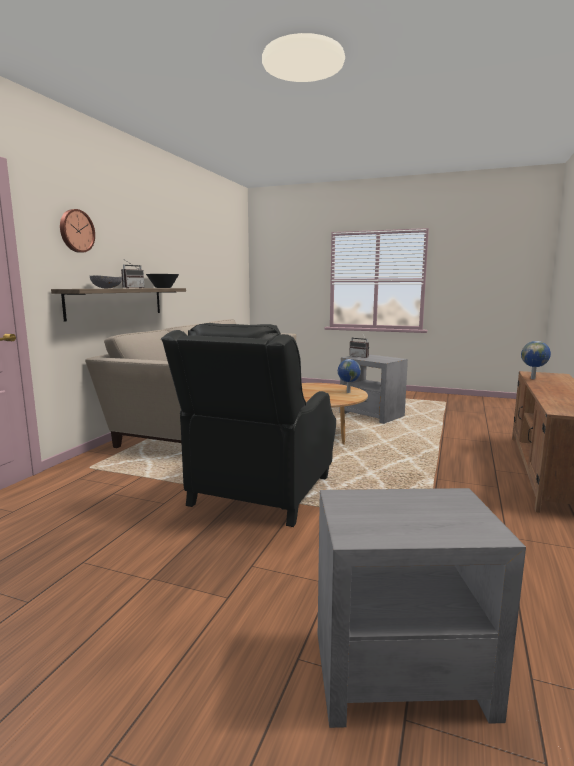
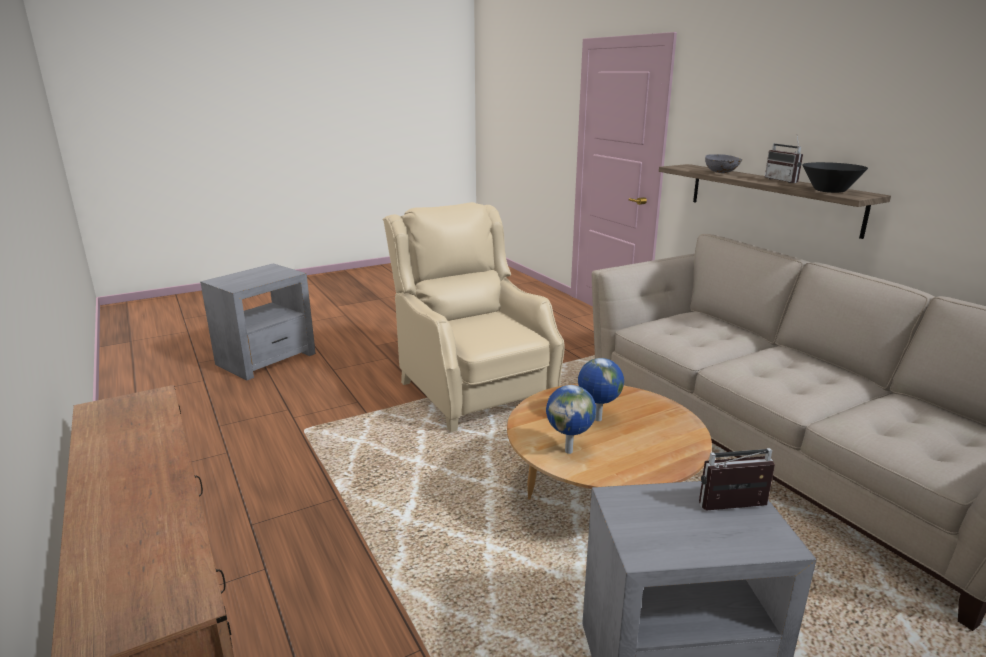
camera: 130 degrees right, 10 degrees up
wall clock [60,209,95,253] -> none
black armchair [161,323,336,527] -> beige armchair [383,202,565,432]
globe [521,341,551,379] -> globe moved to [578,358,624,421]

